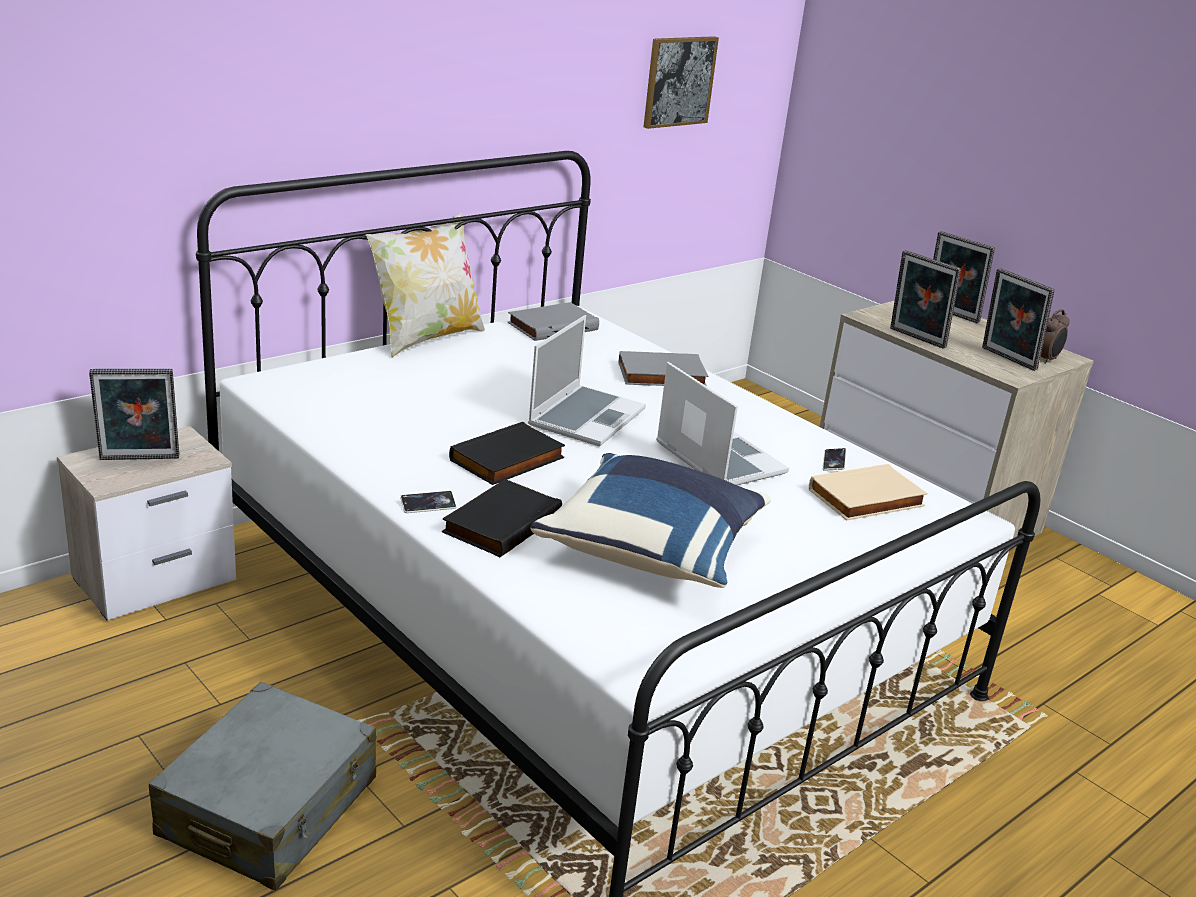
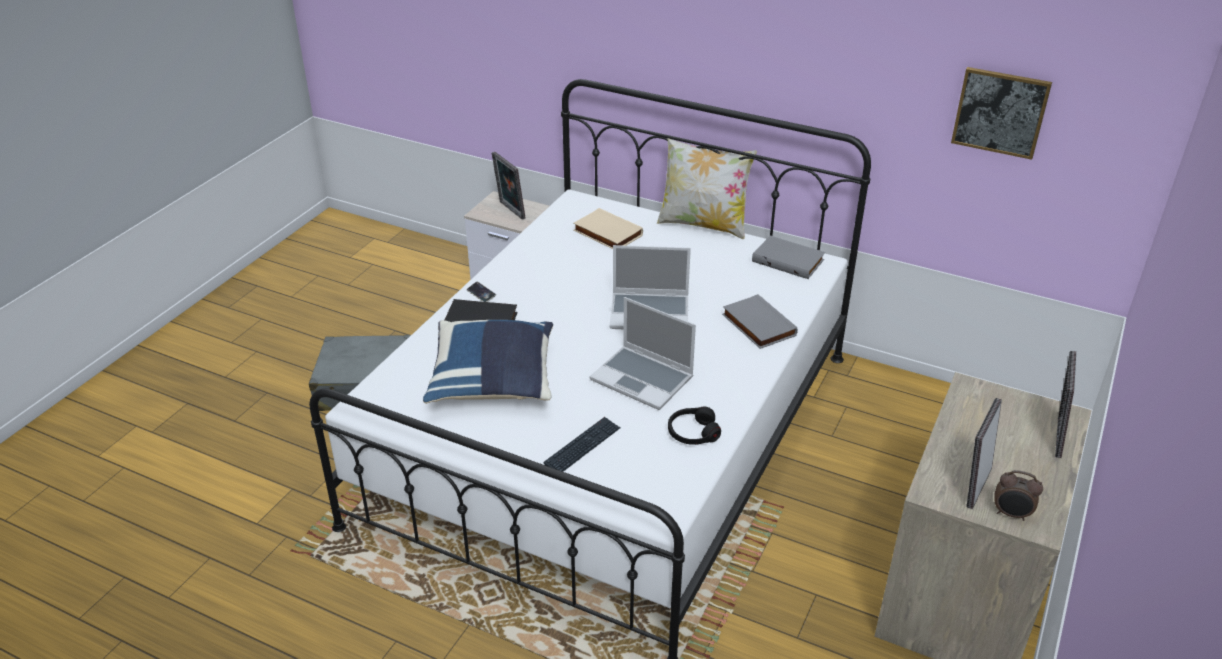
camera: 70 degrees right, 10 degrees up
black book [449,422,565,485] -> none
laptop [656,362,789,485] -> laptop turned 90 degrees clockwise [590,297,696,410]
beige book [809,464,928,521] -> beige book moved to [573,208,643,249]
phone [823,448,847,471] -> black headphones [668,407,721,445]
picture frame [890,250,961,349] -> none
none -> keyboard [543,417,621,472]

